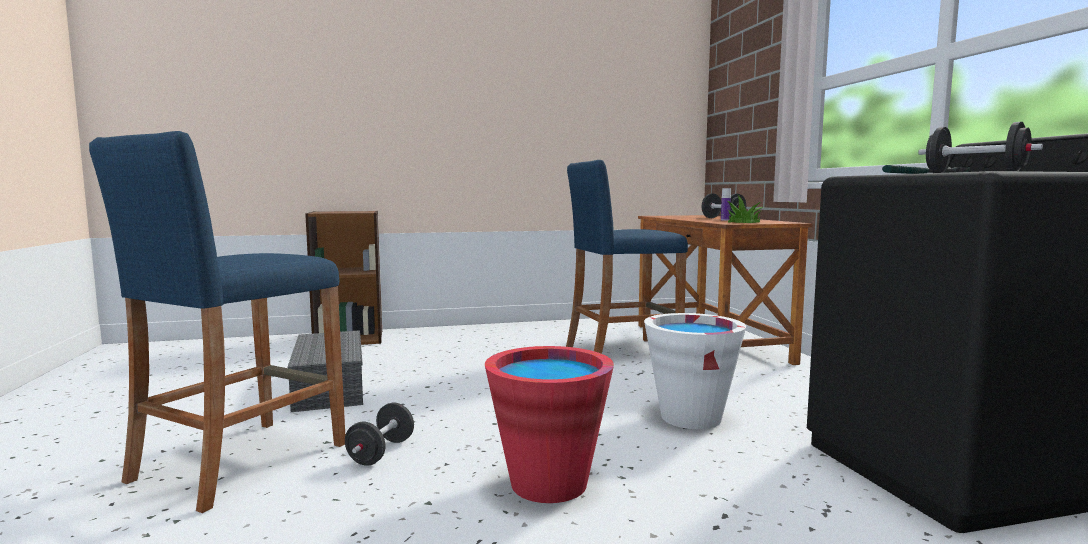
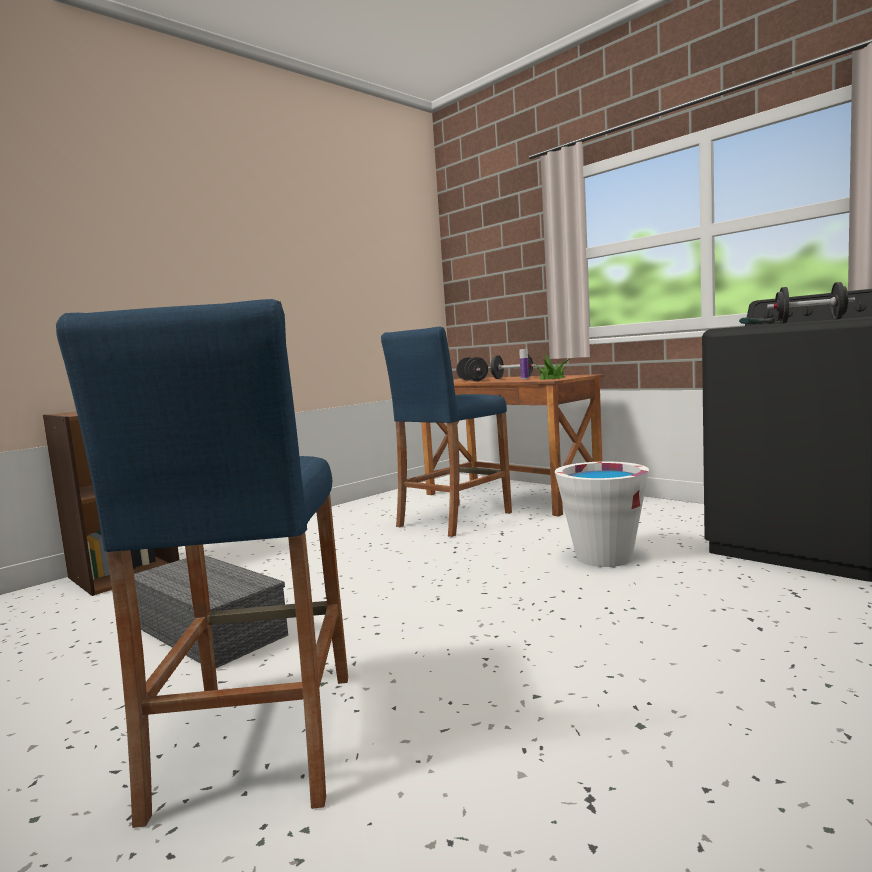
camera: 30 degrees left, 0 degrees up
black dumbbell [345,403,414,466] -> black dumbbell moved to [456,357,488,381]
red bucket [485,346,614,503] -> none

